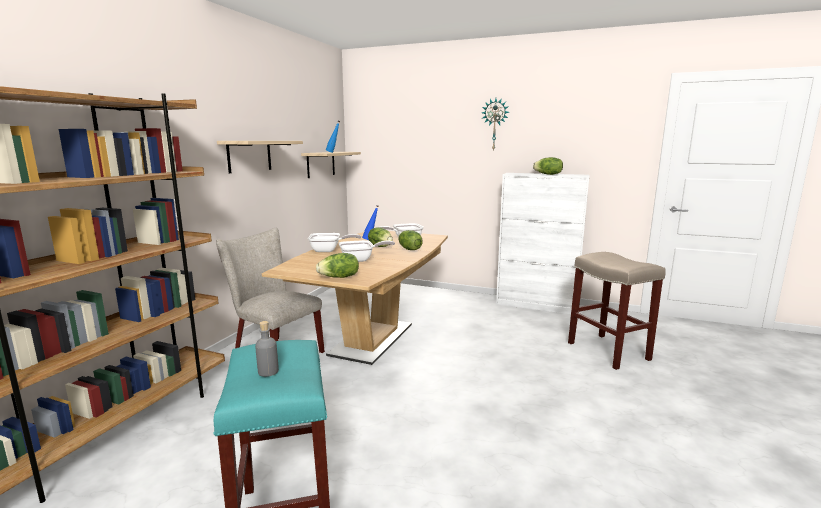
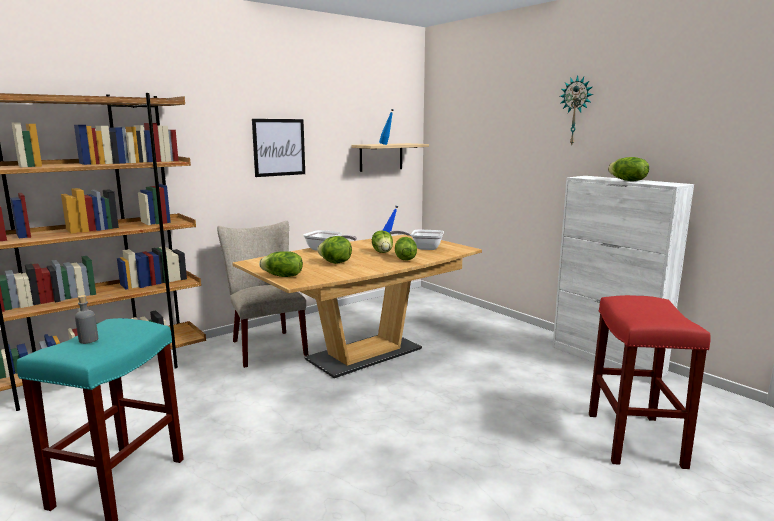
camera: 30 degrees right, 0 degrees up
shelf [217,141,303,173] -> picture [252,119,305,177]
frying pan [338,240,395,262] -> lettuce [317,236,352,264]
beige stool [568,252,666,370] -> red stool [589,295,711,469]

